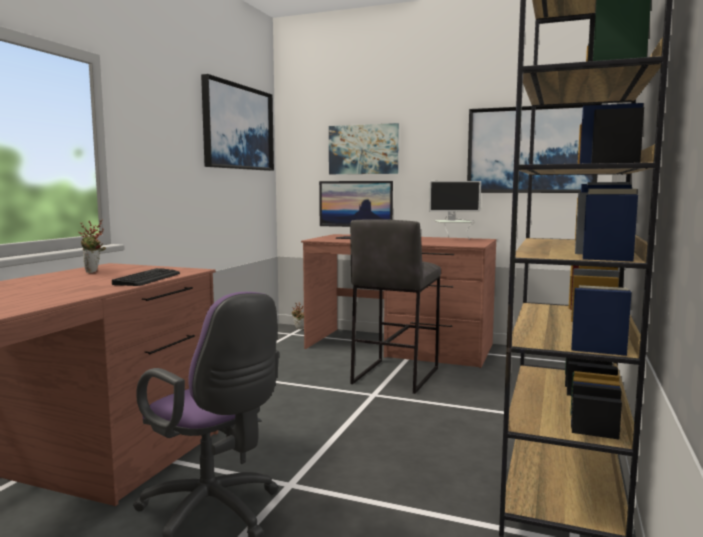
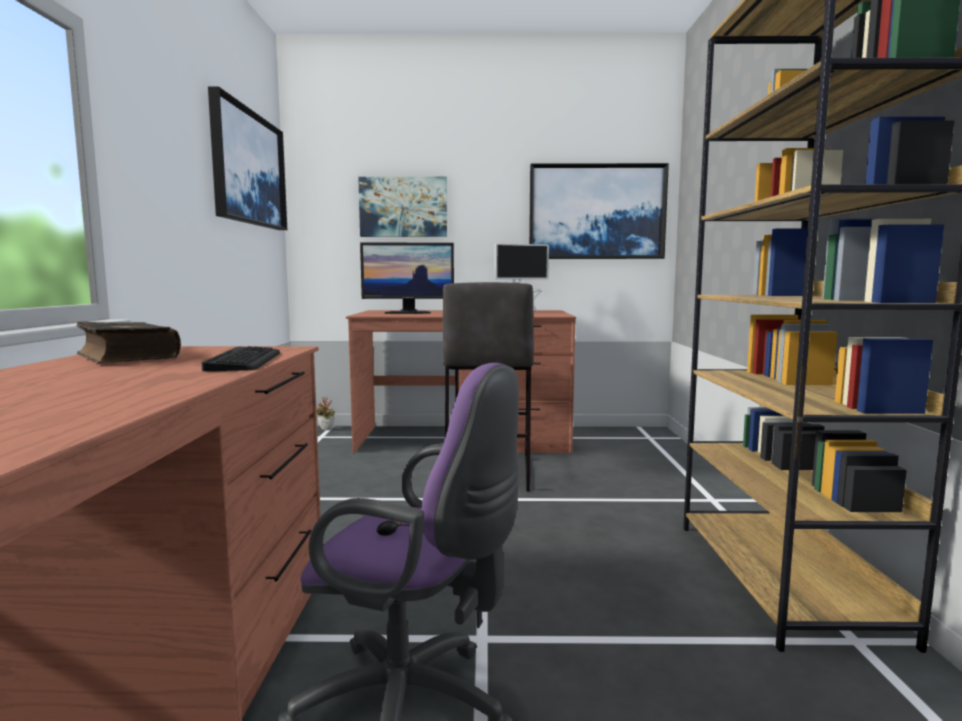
camera: 20 degrees left, 0 degrees up
potted plant [78,219,106,273] -> book [76,322,181,363]

